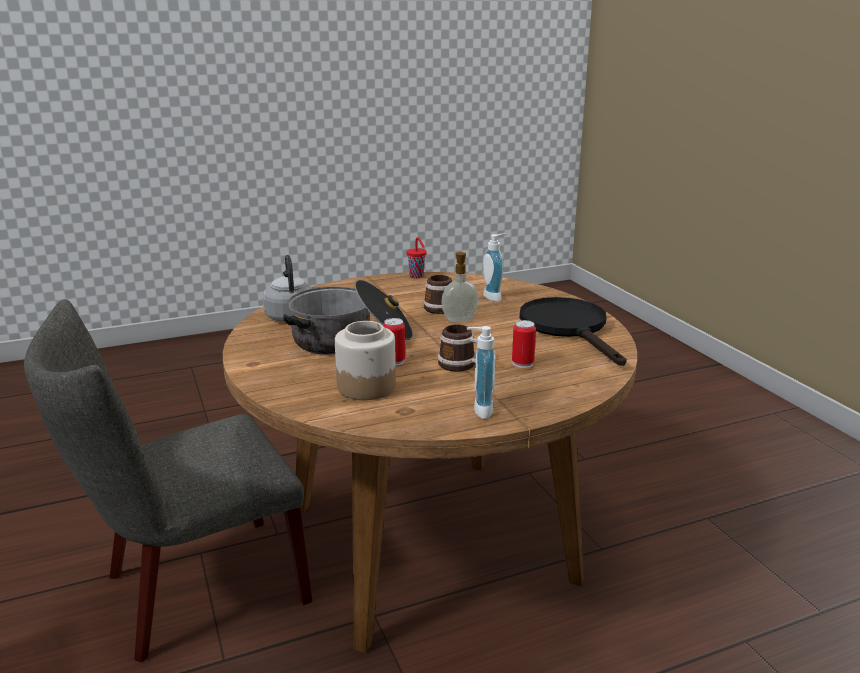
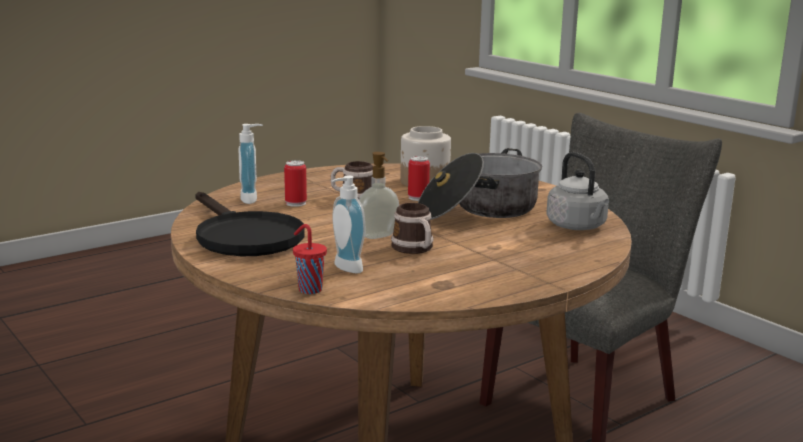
camera: 165 degrees right, 5 degrees down
red cup [407,237,427,278] -> red cup moved to [293,224,327,294]
soap dispenser [467,326,495,419] -> soap dispenser moved to [238,124,263,204]

